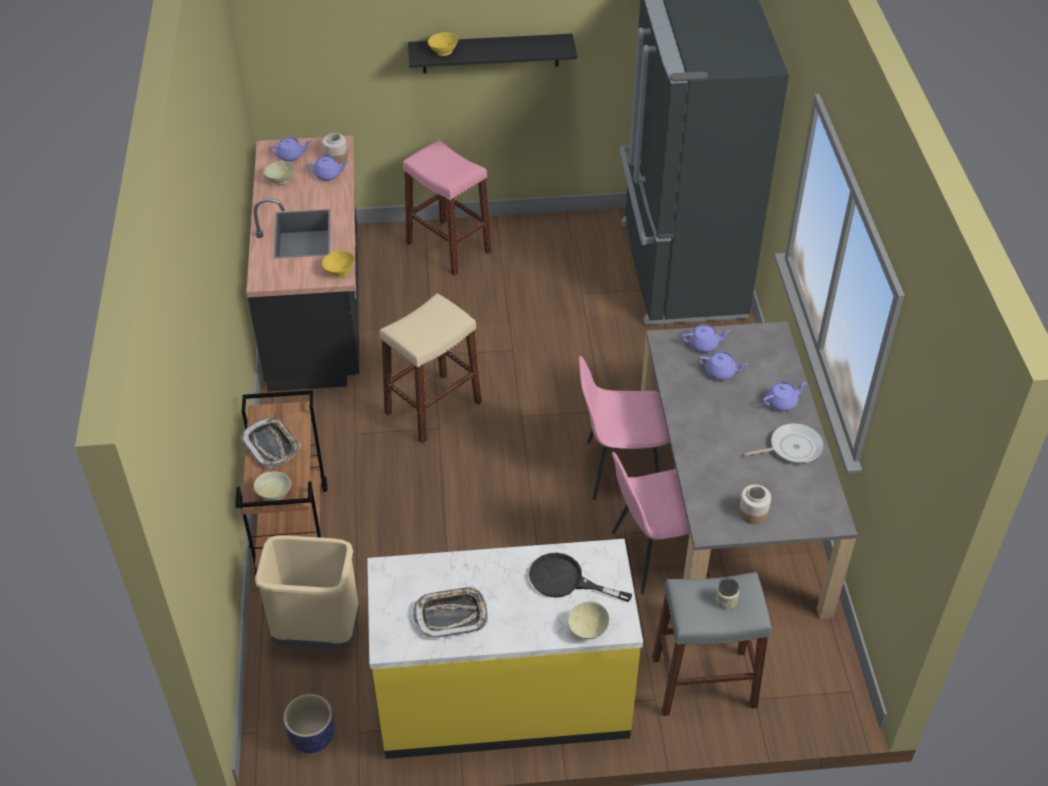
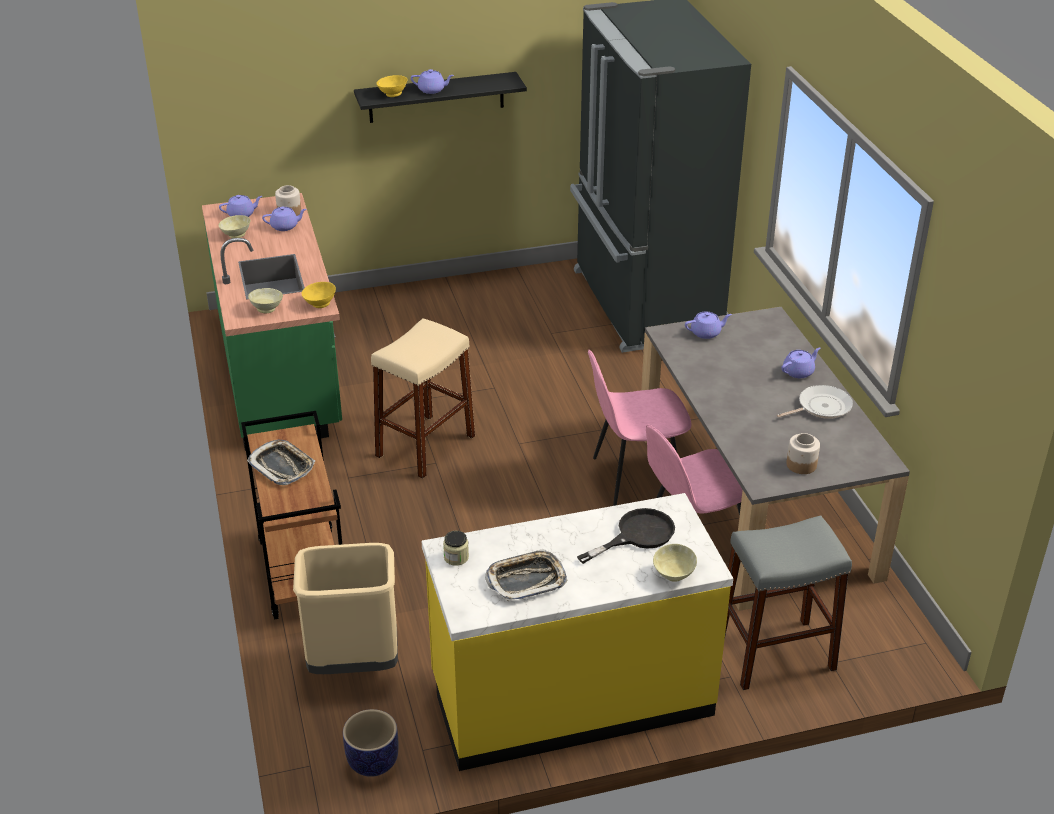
camera: 10 degrees left, 10 degrees down
black counter [246,136,359,392] -> green counter [202,193,342,451]
beige bowl [254,471,291,501] -> beige bowl moved to [248,288,283,313]
pink stool [403,140,492,276] -> none
black frying pan [529,553,632,602] -> black frying pan turned 135 degrees clockwise [577,508,675,564]
purple teapot [699,351,748,380] -> purple teapot moved to [411,69,454,94]
jar [715,578,740,609] -> jar moved to [443,531,469,566]

